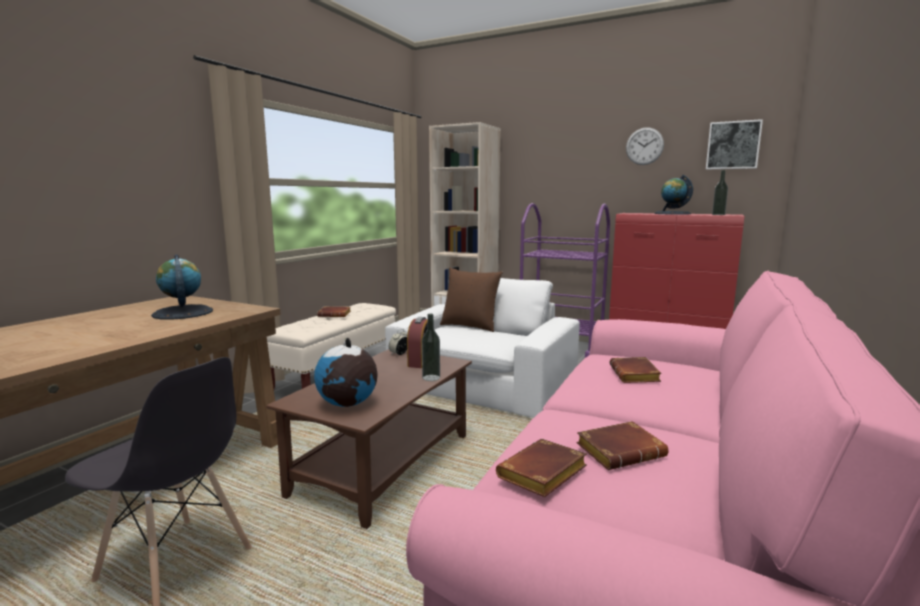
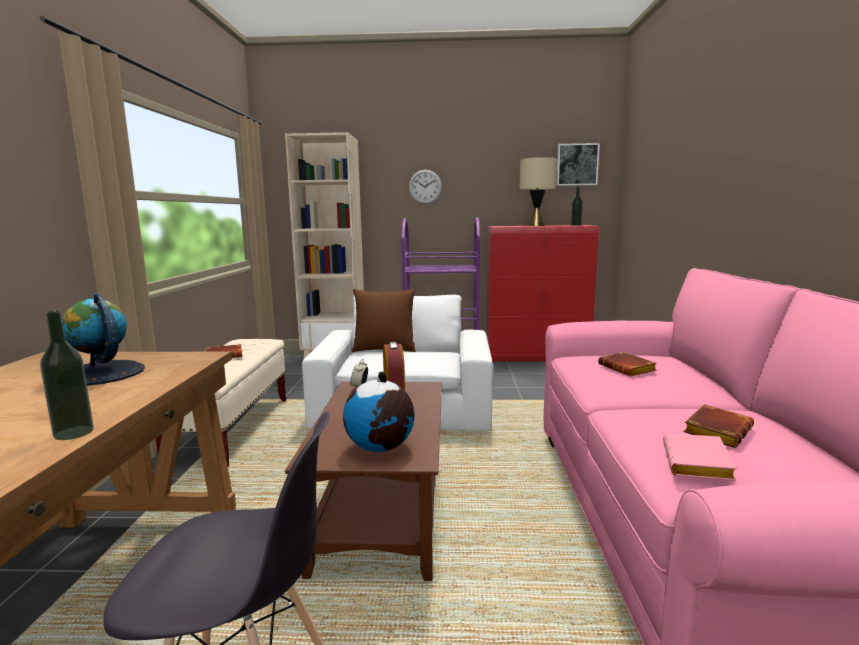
camera: 25 degrees left, 0 degrees up
bottle [422,314,440,381] -> bottle moved to [40,311,94,440]
brown book [496,439,587,497] -> pink book [663,433,737,481]
wall clock [626,127,664,165] -> wall clock moved to [409,170,442,204]
globe [654,175,693,215] -> beige table lamp [519,157,557,226]

